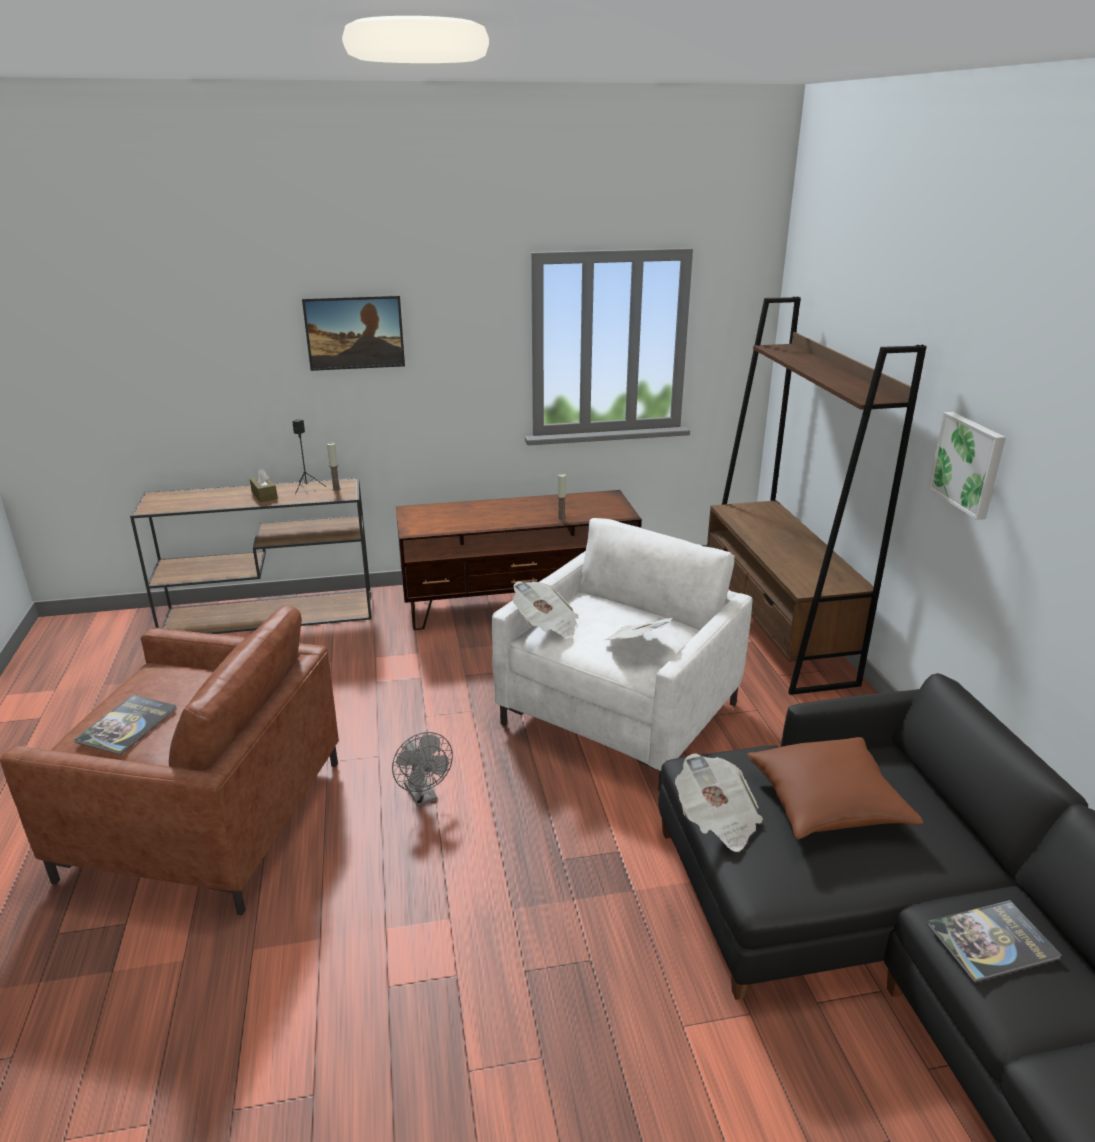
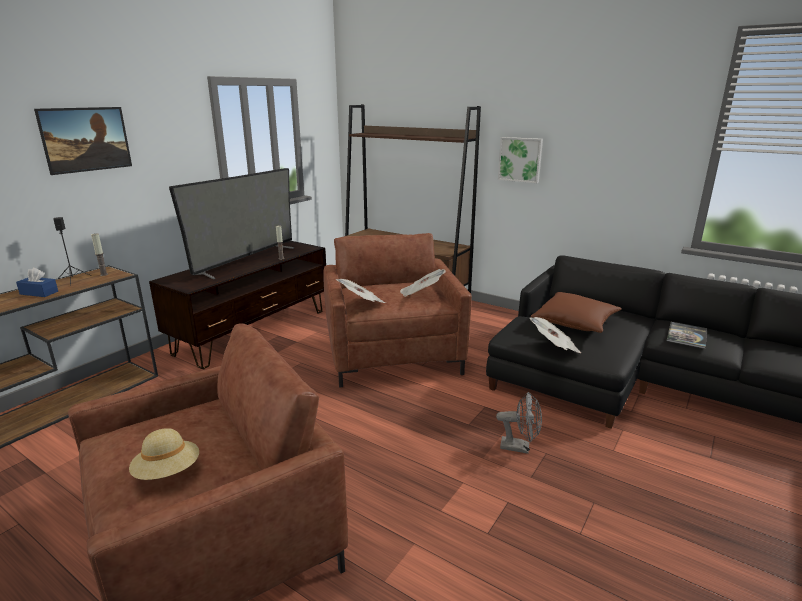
camera: 45 degrees left, 5 degrees down
book [74,695,177,755] -> beige hat [129,428,199,480]
brown tissue box [250,469,278,502] -> blue tissue box [16,268,58,297]
grey fan [392,732,453,806] -> grey fan moved to [496,392,542,454]
white armchair [492,518,752,791] -> brown armchair [323,233,472,388]
none -> television [169,168,294,279]

